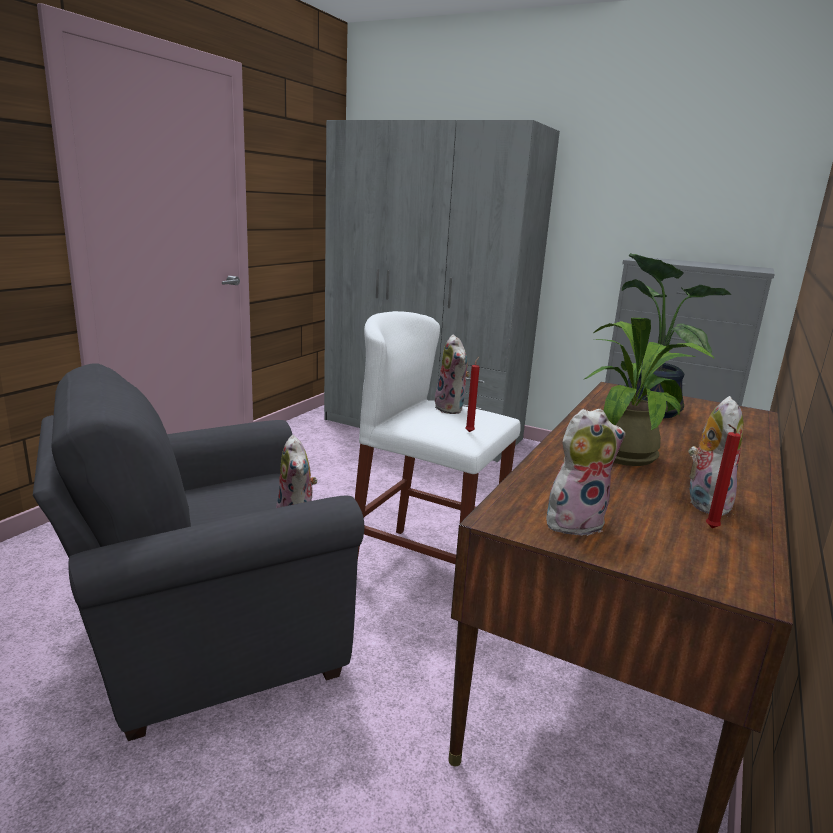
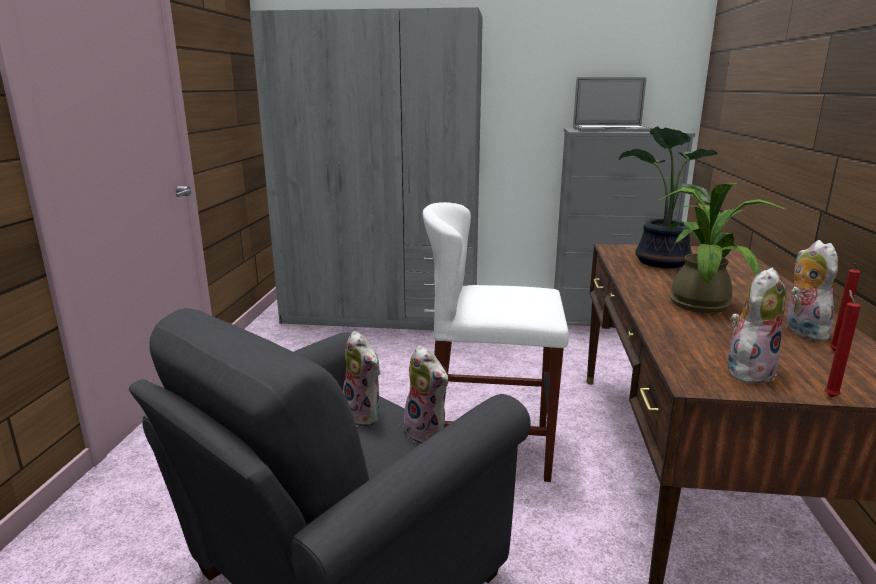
camera: 20 degrees left, 0 degrees up
plush toy [435,335,470,414] -> plush toy moved to [343,331,380,427]
red candle [466,357,480,432] -> red candle moved to [825,289,861,397]
none -> laptop [573,77,652,132]

